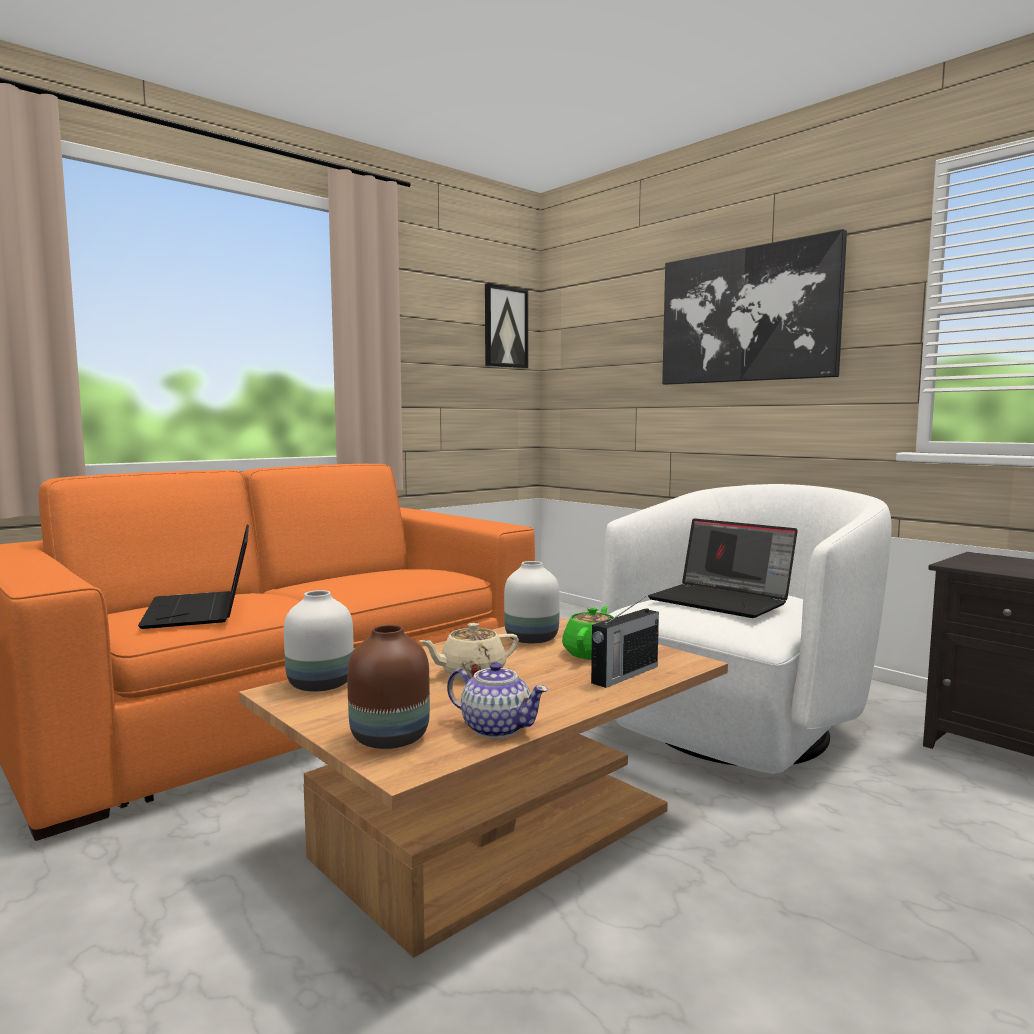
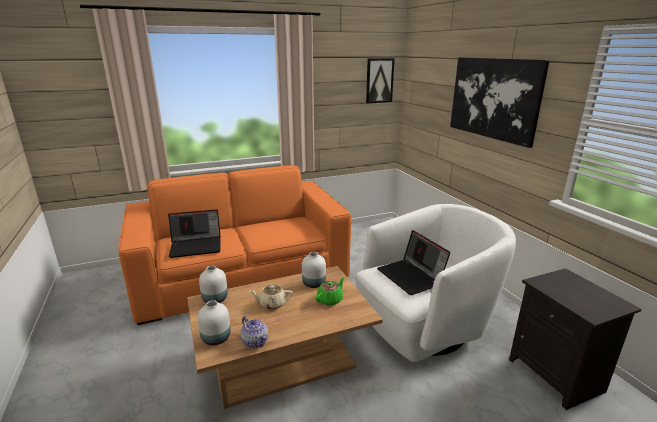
camera: 20 degrees right, 15 degrees up
laptop [138,525,249,629] -> laptop turned 105 degrees counterclockwise [168,209,221,258]
brown vase [347,625,430,749] -> white vase [198,300,231,345]
radio [591,596,659,688] -> none

